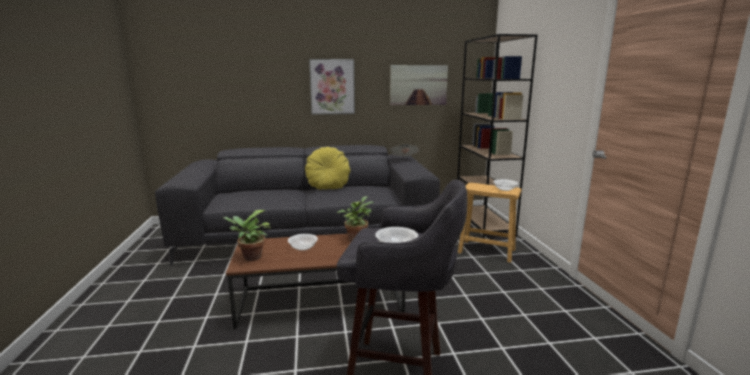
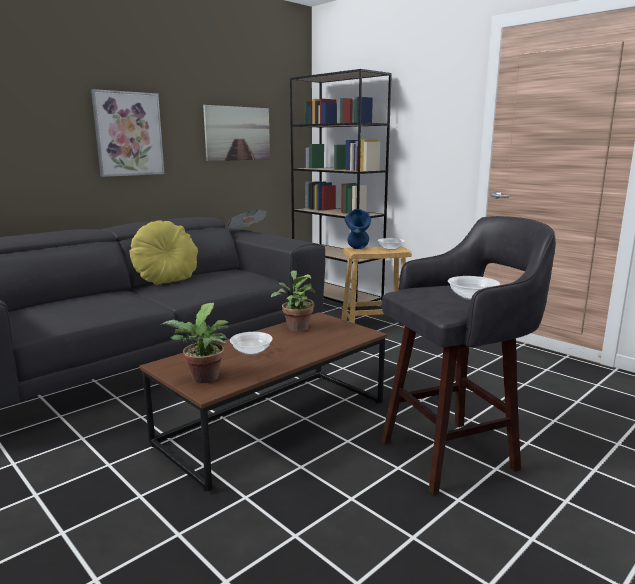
camera: 35 degrees left, 0 degrees up
none -> blue vase [345,209,371,249]

